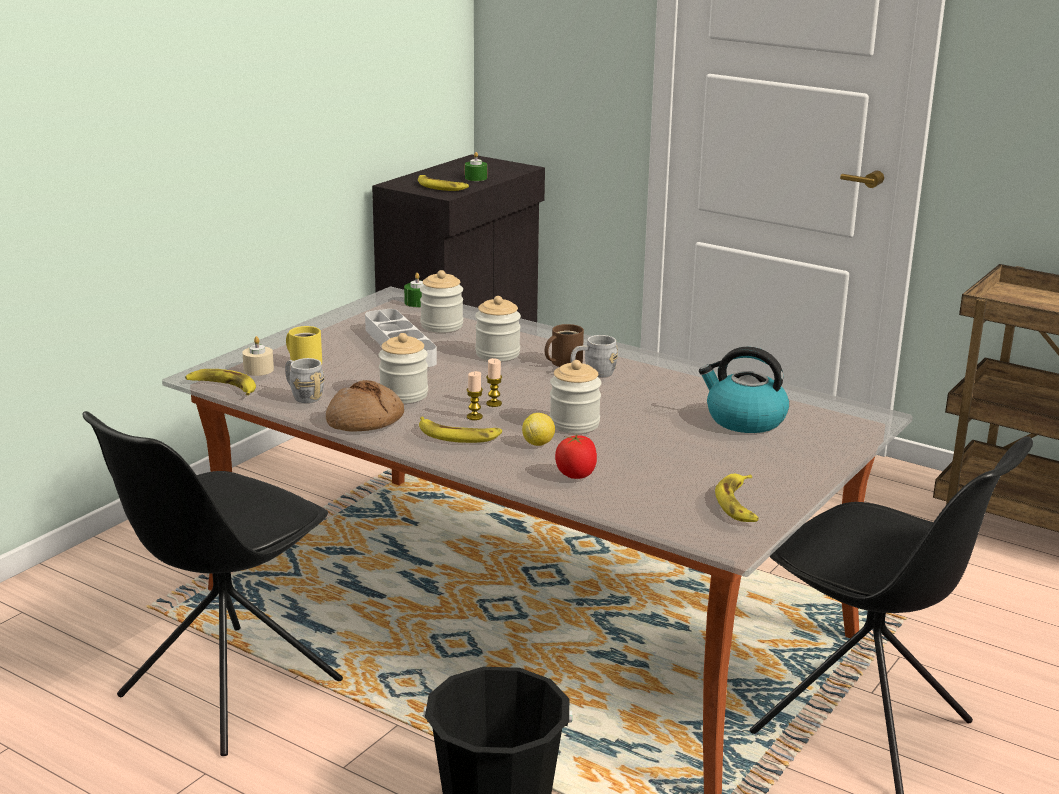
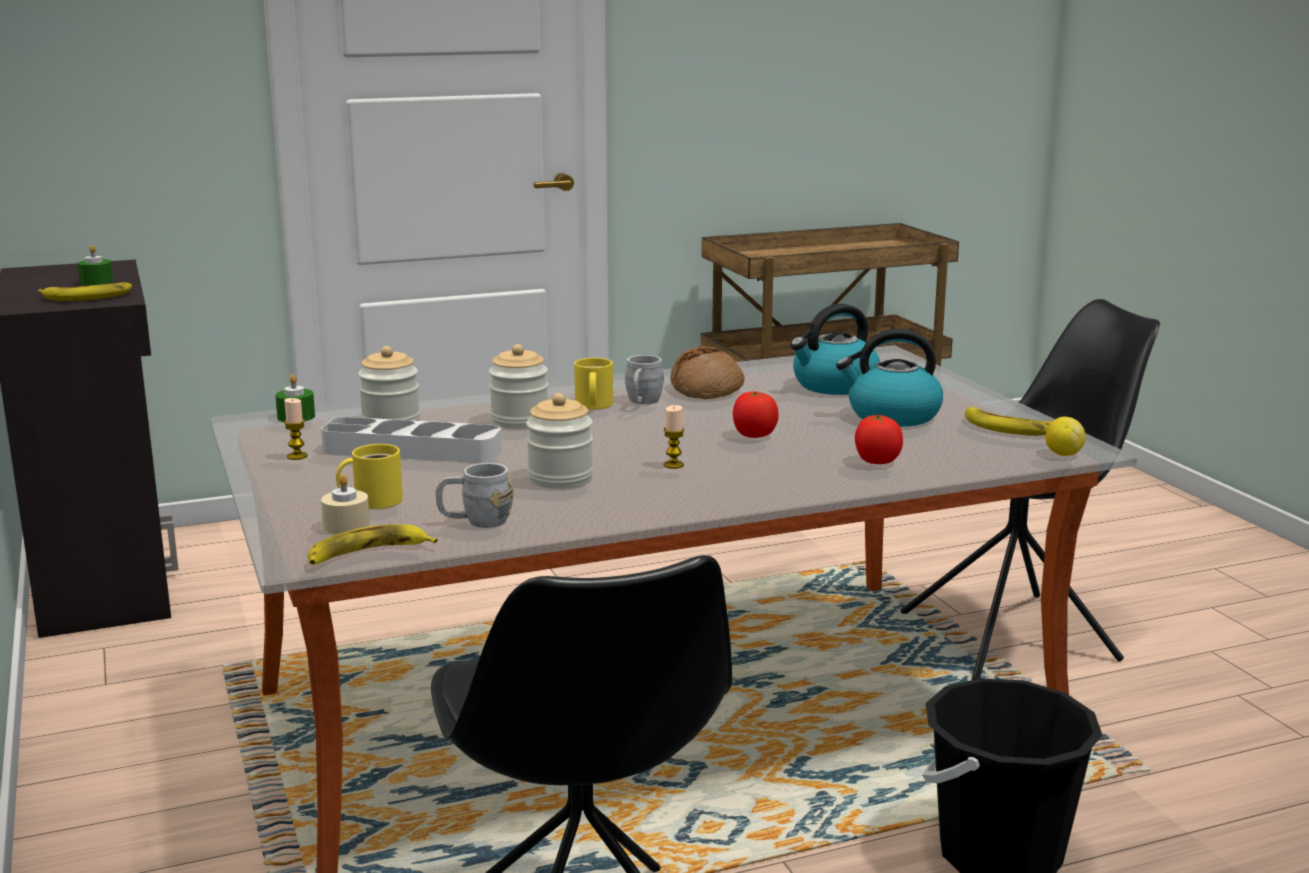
camera: 55 degrees left, 5 degrees down
bread [326,380,404,432] -> bread moved to [670,346,745,399]
banana [419,417,502,443] -> none
candle [486,358,502,407] -> candle moved to [284,398,308,460]
lemon [522,413,555,446] -> lemon moved to [1045,417,1086,456]
brown mug [545,324,584,367] -> yellow mug [574,358,613,409]
jar [550,360,601,434] -> tomato [733,391,779,438]
none -> kettle [836,329,943,427]

